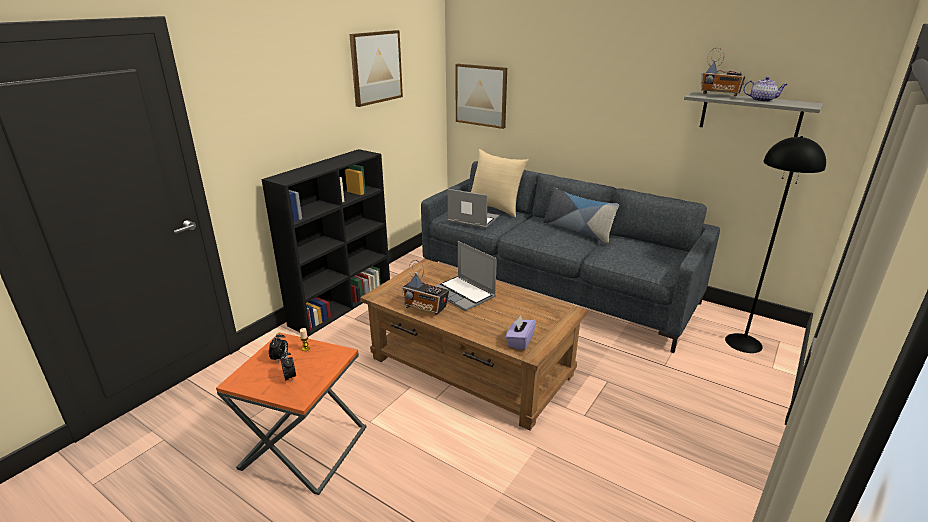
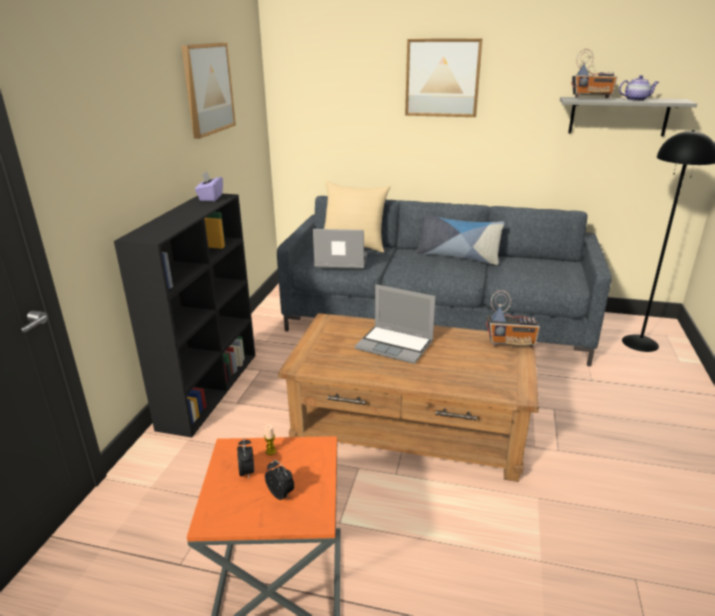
camera: 20 degrees left, 0 degrees up
radio [402,260,449,316] -> radio moved to [486,290,540,349]
picture [455,64,507,129] -> picture moved to [405,38,483,117]
purple tissue box [506,315,536,350] -> purple tissue box moved to [195,172,223,201]

